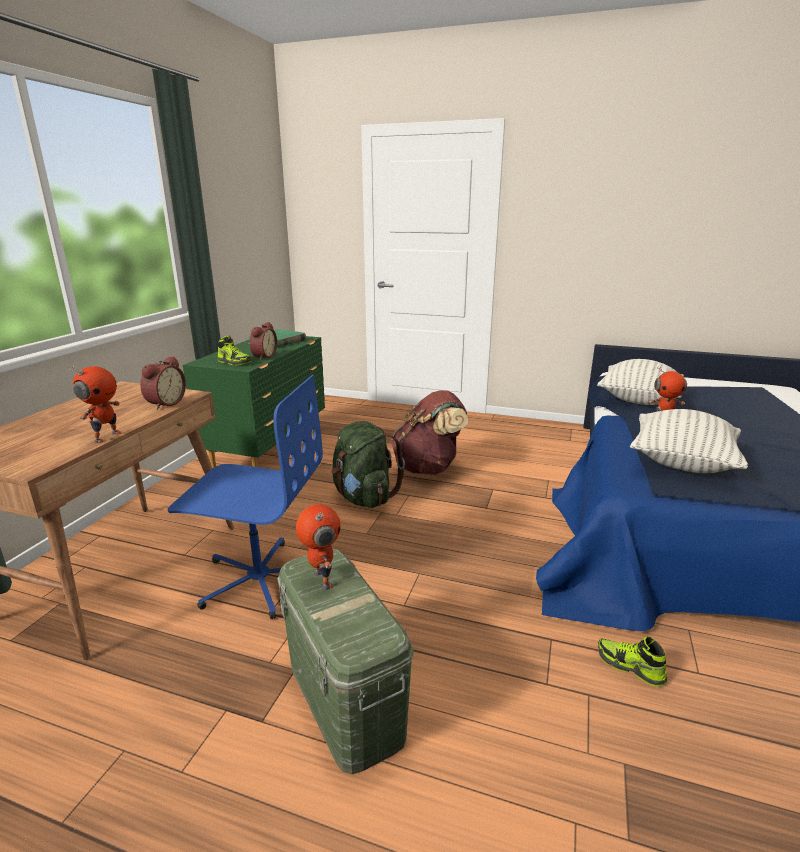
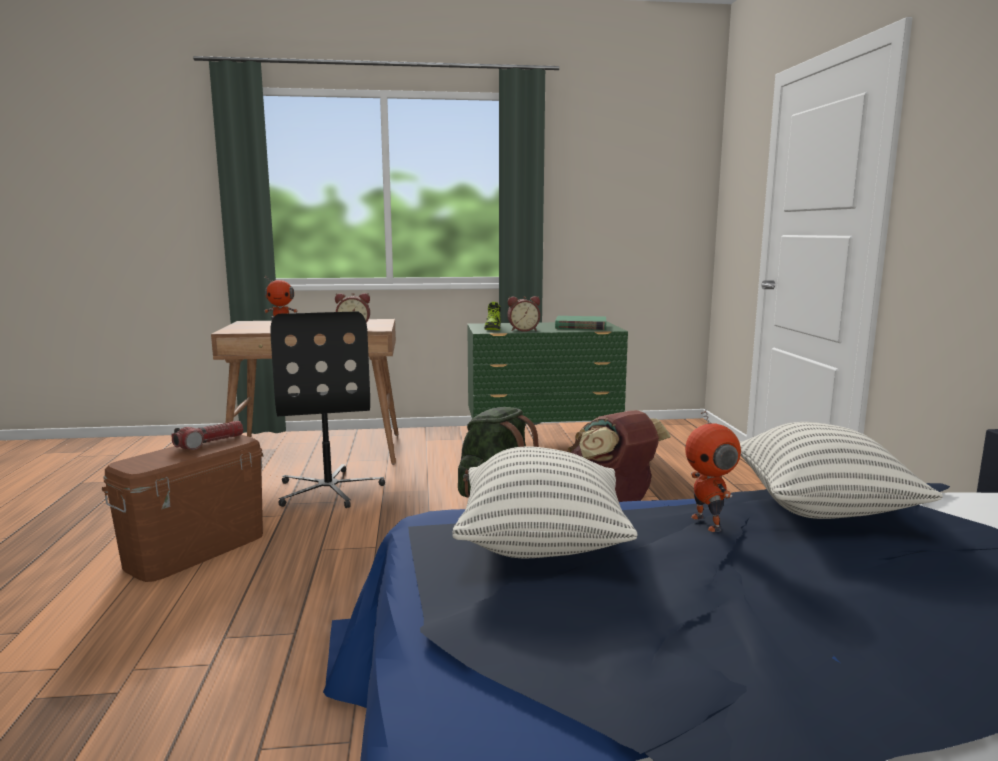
camera: 65 degrees right, 10 degrees down
blue office chair [168,375,323,619] -> black office chair [270,311,385,508]
green storage box [278,549,414,774] -> brown storage box [102,435,264,582]
toy robot [296,504,341,590] -> flashlight [171,421,243,450]
shoe [598,637,667,687] -> none

